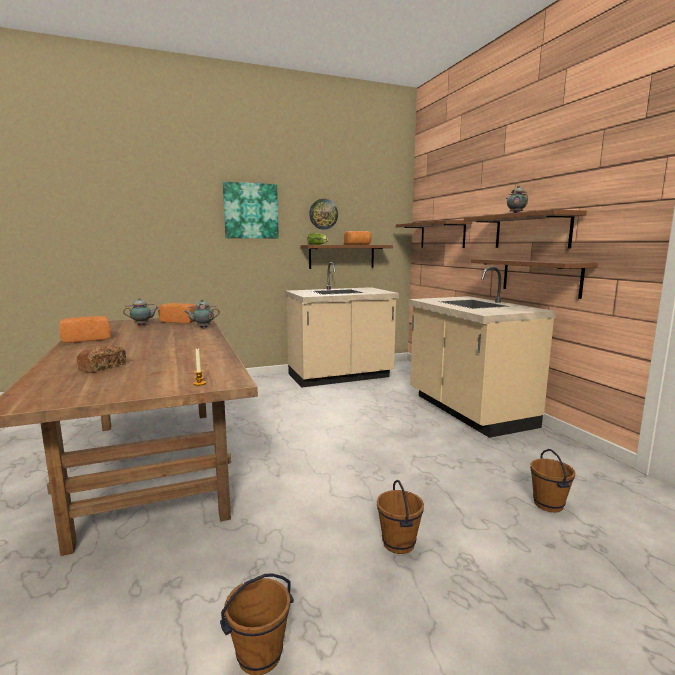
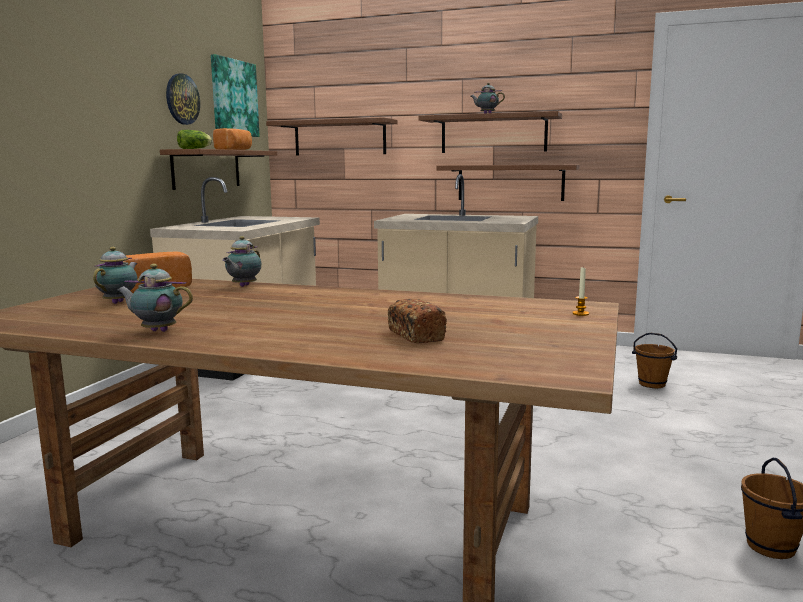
camera: 50 degrees left, 0 degrees up
bread [59,316,110,343] -> teapot [117,264,193,332]
picture [223,182,279,238] -> picture moved to [211,54,260,137]
brown bucket [377,480,424,554] -> none

